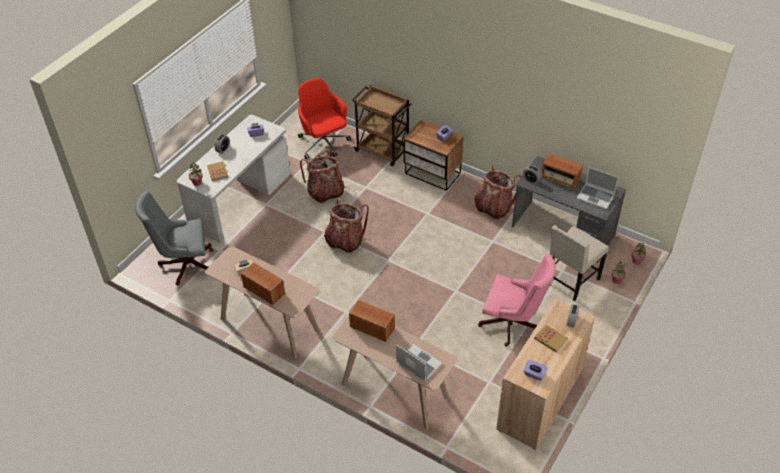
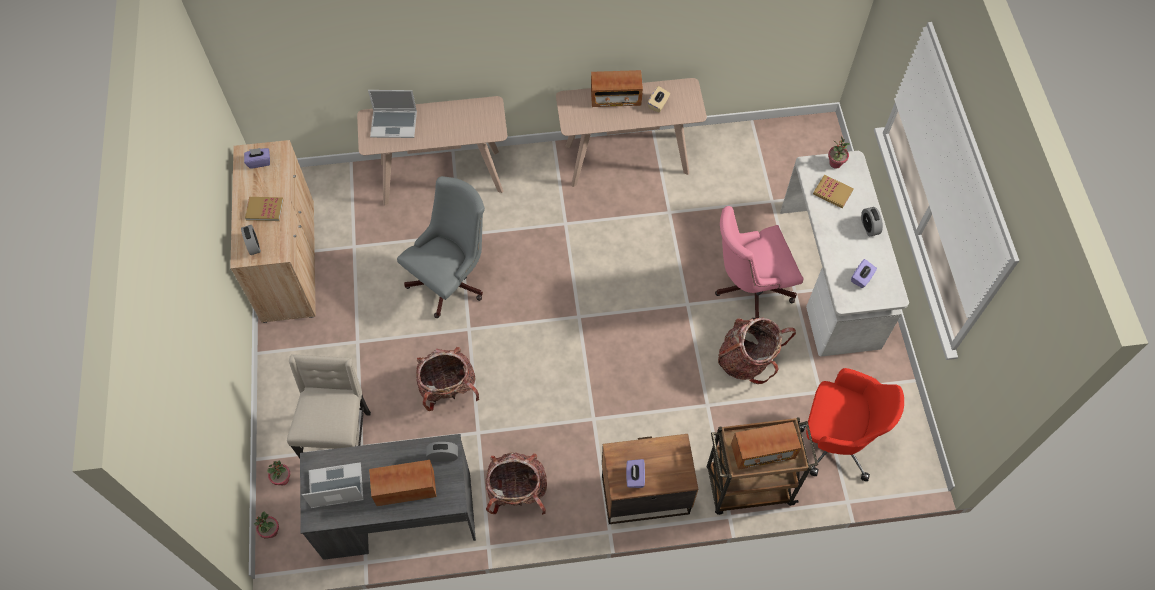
camera: 140 degrees right, 15 degrees up
grey office chair [135,191,213,285] -> grey office chair moved to [397,176,485,318]
backpack [324,198,369,253] -> backpack moved to [416,347,479,411]
radio [349,300,395,342] -> radio moved to [731,422,801,470]
pink office chair [478,254,556,347] -> pink office chair moved to [715,206,803,320]

